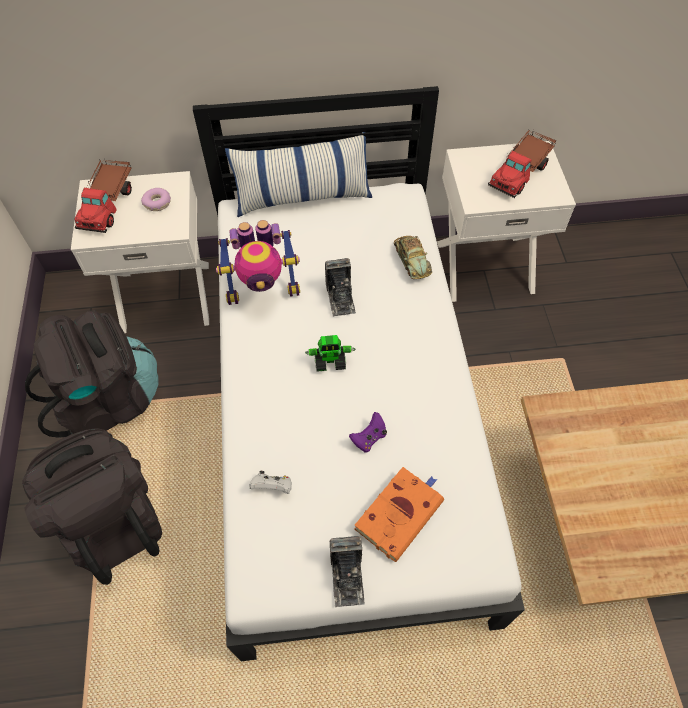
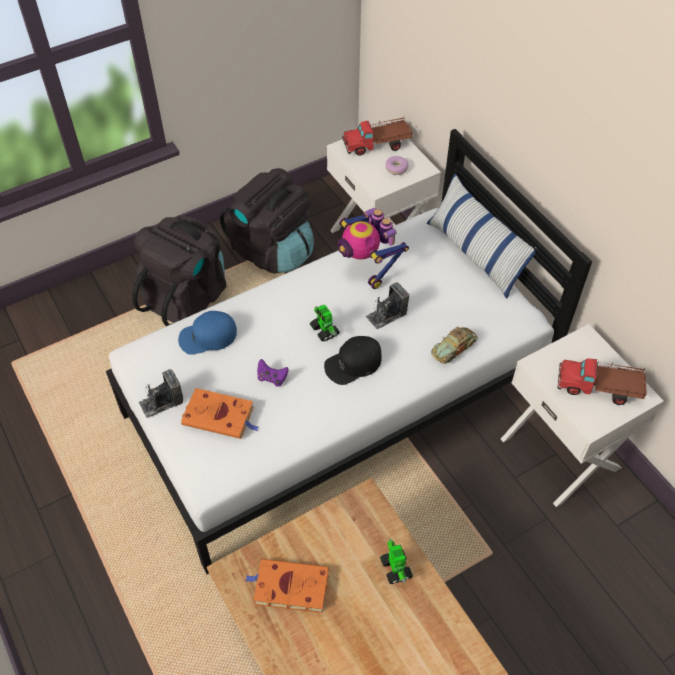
camera: 65 degrees right, 5 degrees down
white game controller [250,471,292,494] -> blue cap [178,311,237,355]
none -> orange book [245,559,329,613]
none -> black cap [324,336,381,385]
none -> toy robot [380,538,413,584]

